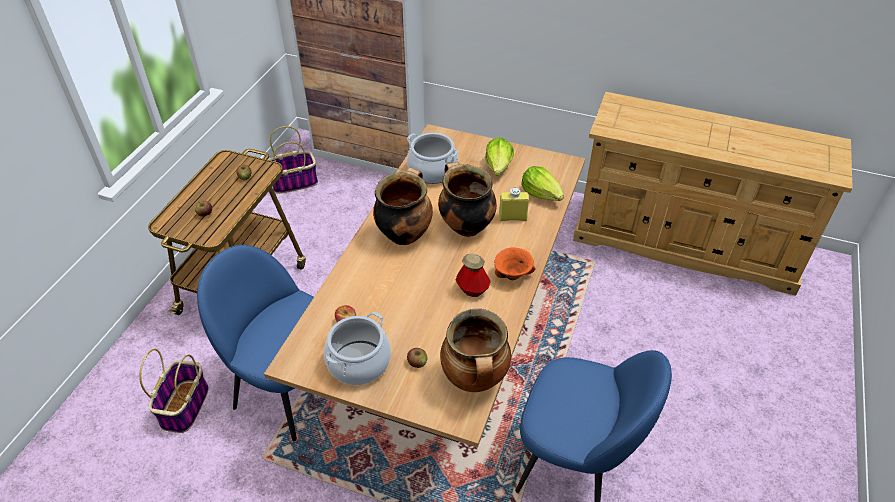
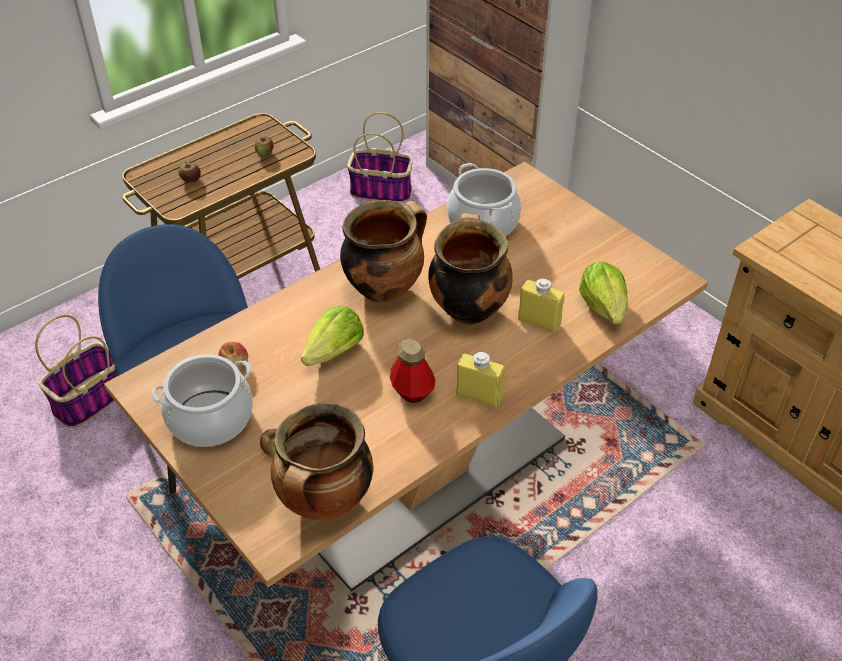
camera: 30 degrees right, 0 degrees up
lettuce [485,137,514,175] -> lettuce moved to [301,306,364,366]
orange bowl [494,247,535,280] -> yellow bottle [456,352,505,408]

